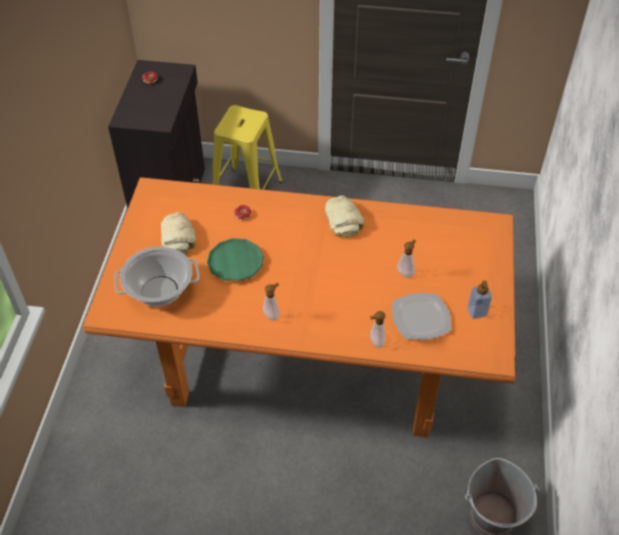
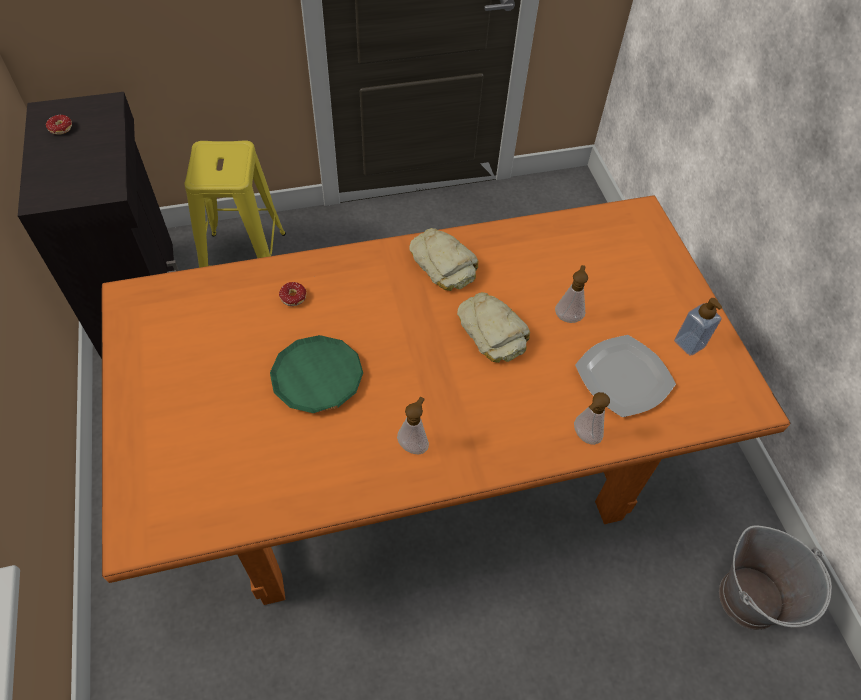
camera: 25 degrees left, 5 degrees up
cooking pot [114,247,200,306] -> none
bread [161,212,196,255] -> bread moved to [457,292,530,363]

